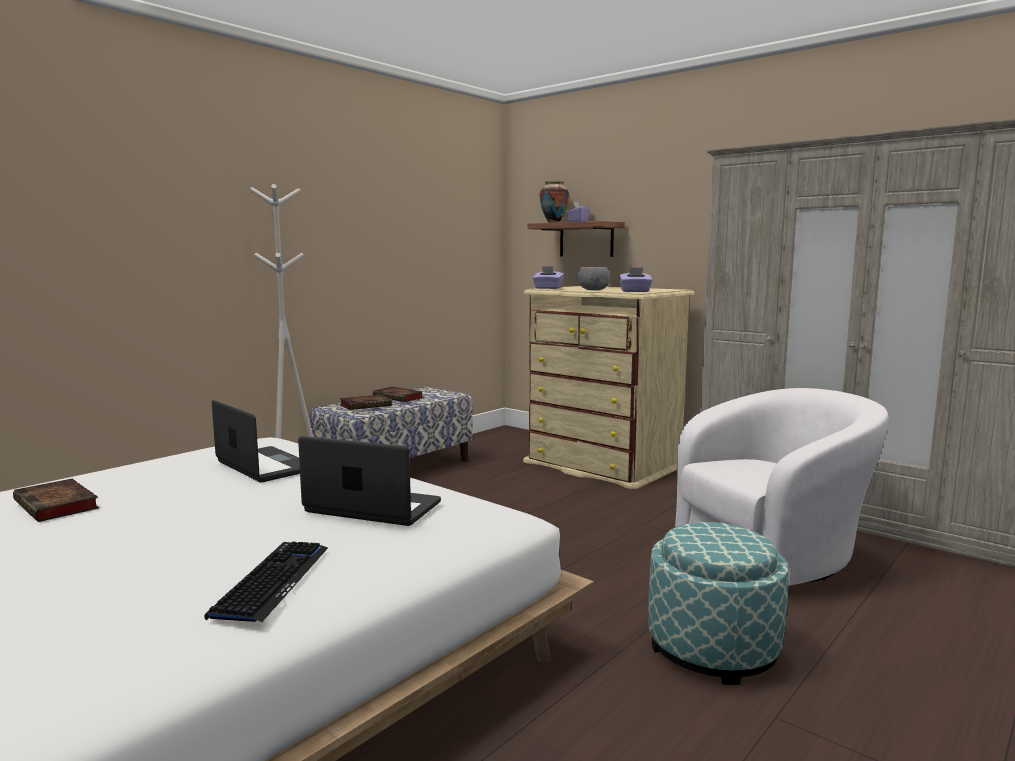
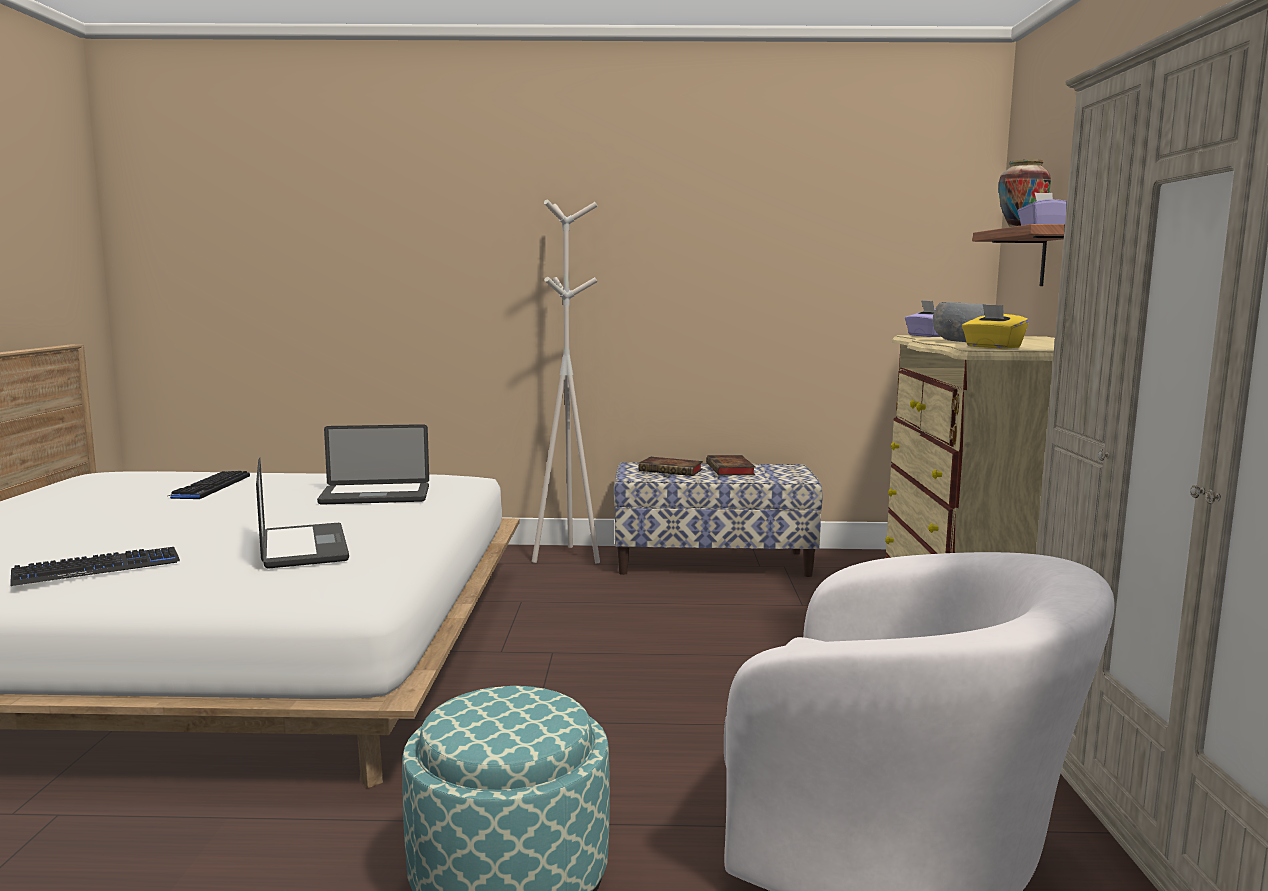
camera: 50 degrees right, 0 degrees up
book [13,478,99,522] -> keyboard [168,471,250,499]
laptop [212,400,300,483] -> laptop turned 75 degrees clockwise [317,424,429,505]
purple tissue box [619,267,652,292] -> yellow tissue box [962,304,1029,349]

